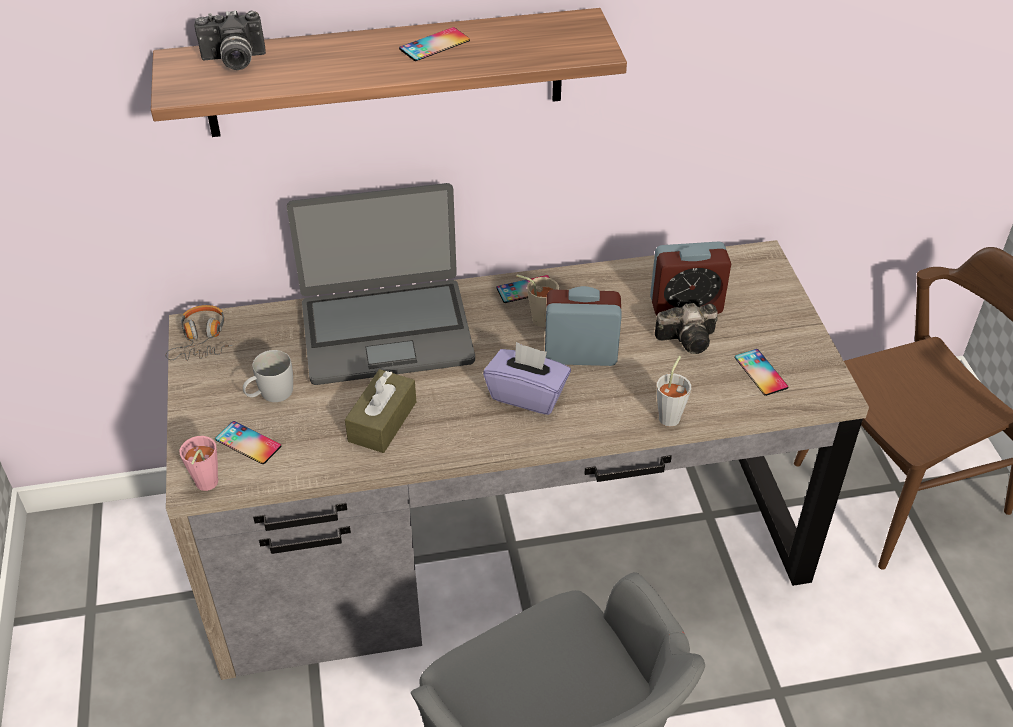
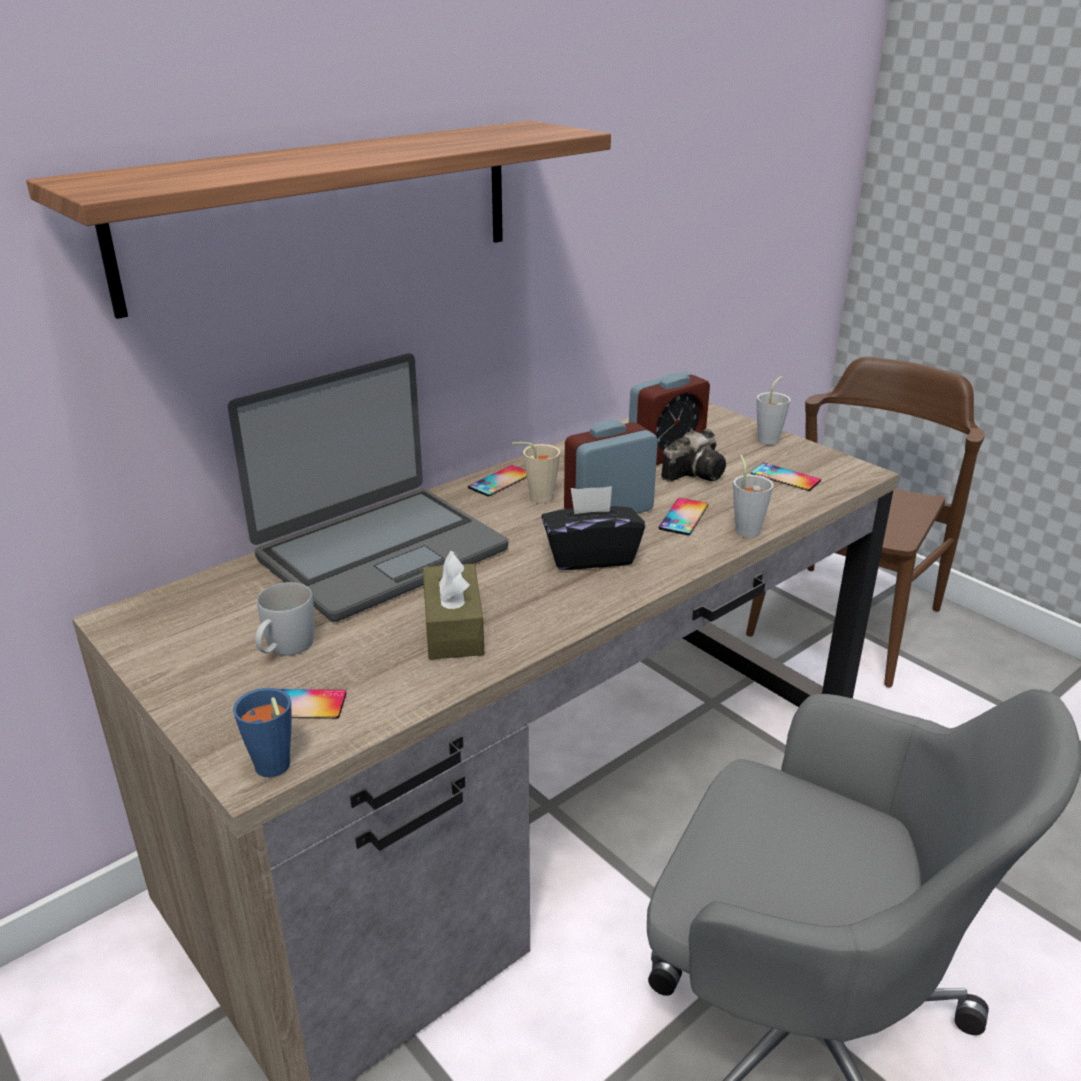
camera: 30 degrees left, 15 degrees down
headphones [166,305,233,361] -> none
pink cup [180,436,218,491] -> blue cup [233,688,292,778]
camera [194,10,266,70] -> none
phone [399,27,470,61] -> phone moved to [658,498,708,535]
purple tissue box [483,342,571,415] -> black tissue box [541,486,645,570]
none -> grey cup [757,376,791,445]

